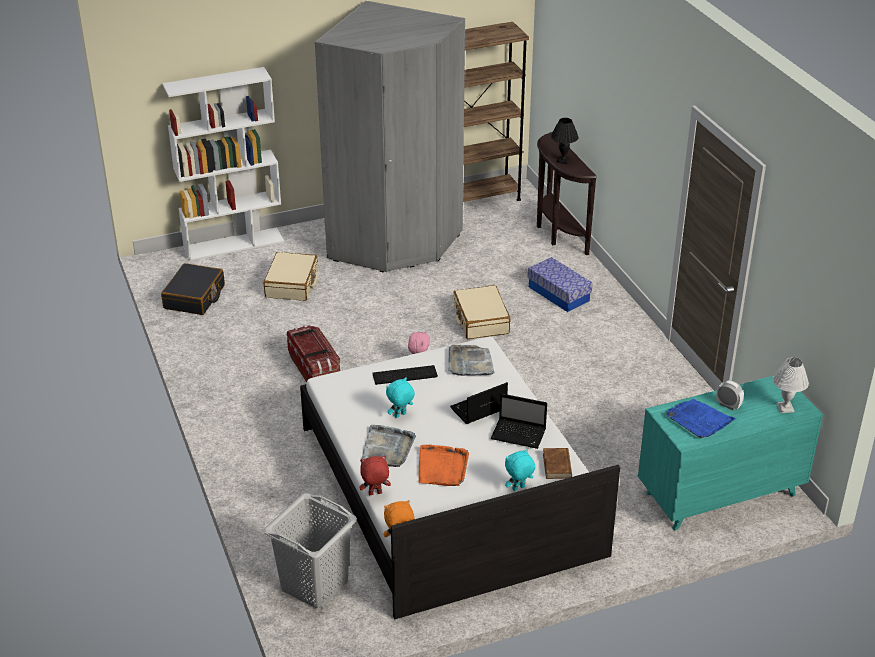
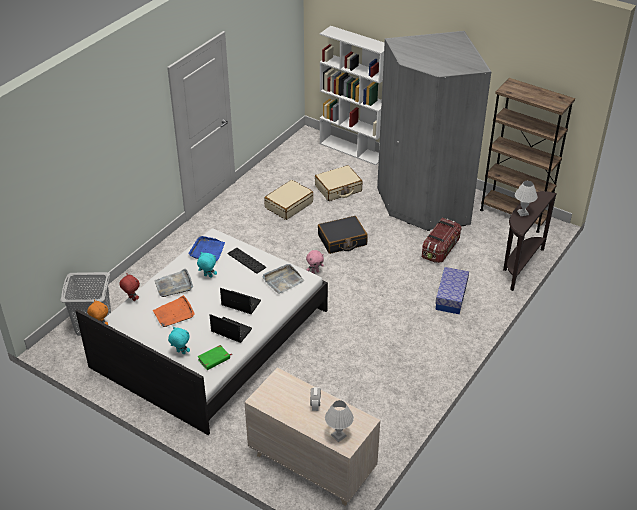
camera: 55 degrees right, 5 degrees up
black suitcase [161,263,225,315] -> black suitcase moved to [318,216,368,254]
storage box [287,325,340,382] -> storage box moved to [422,218,462,263]
beige suitcase [453,285,511,339] -> beige suitcase moved to [264,180,313,220]
laptop [491,393,547,449] -> laptop turned 135 degrees clockwise [209,314,252,343]
brown book [543,448,572,479] -> green book [197,345,232,370]
black table lamp [551,118,579,164] -> white table lamp [515,181,538,216]
turquoise dresser [638,376,823,531] -> beige dresser [244,368,380,506]
blue tray [666,399,736,438] -> blue tray moved to [188,236,225,261]

